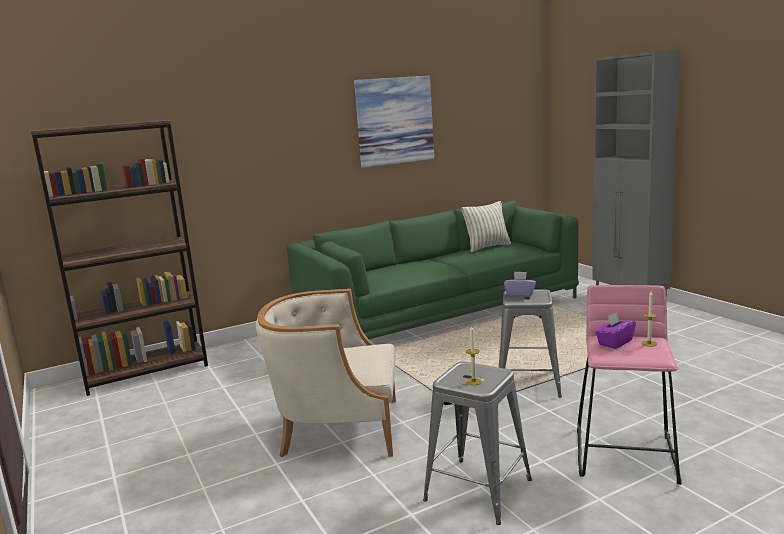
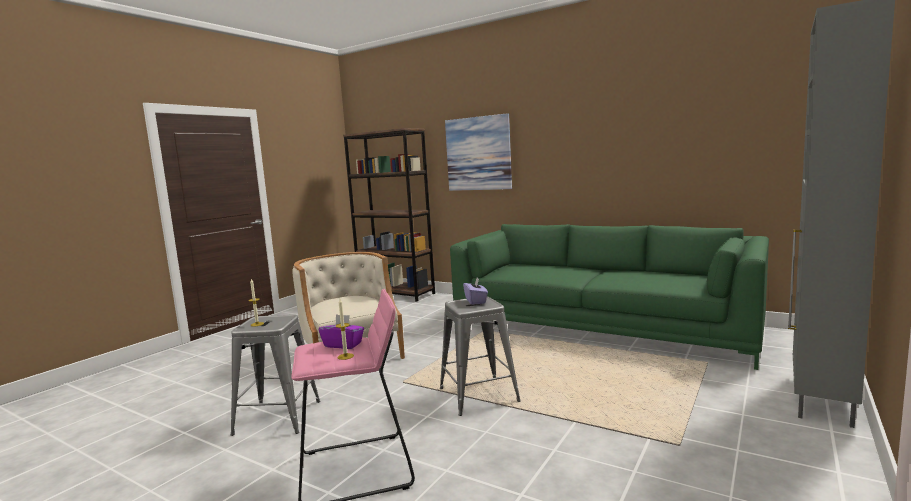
camera: 60 degrees right, 5 degrees down
picture [354,76,434,168] -> picture moved to [445,113,512,191]
pillow [461,201,511,252] -> none

